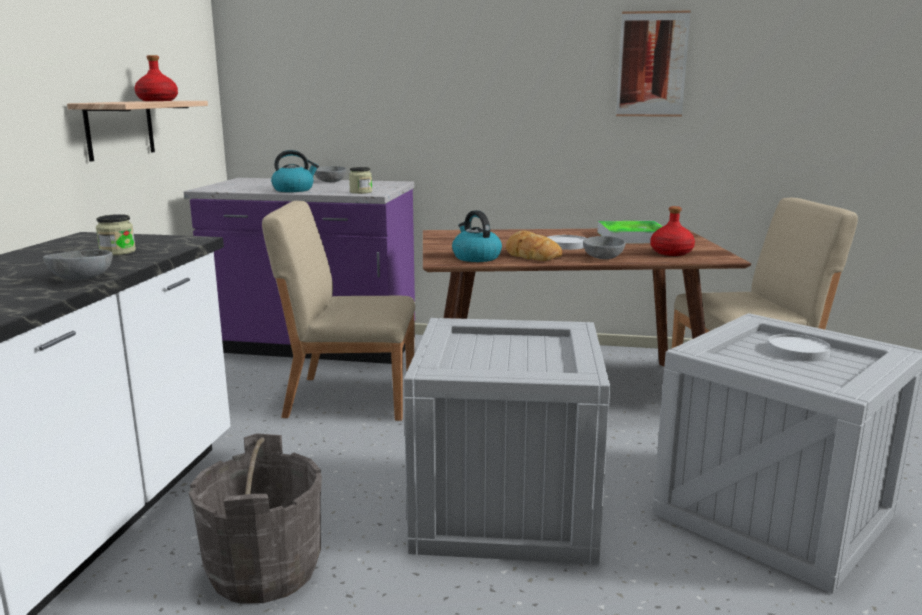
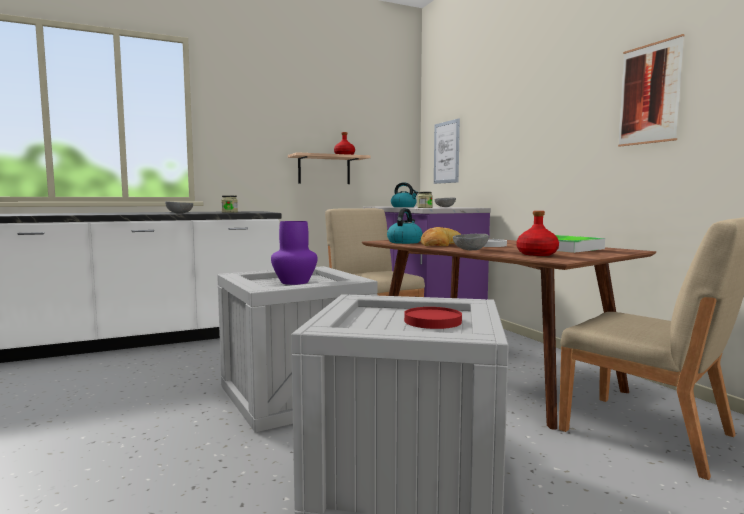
camera: 55 degrees right, 10 degrees down
grey bucket [189,433,322,604] -> none
white plate [767,334,831,361] -> red plate [404,307,462,329]
none -> purple vase [271,221,318,285]
none -> picture [434,118,460,184]

